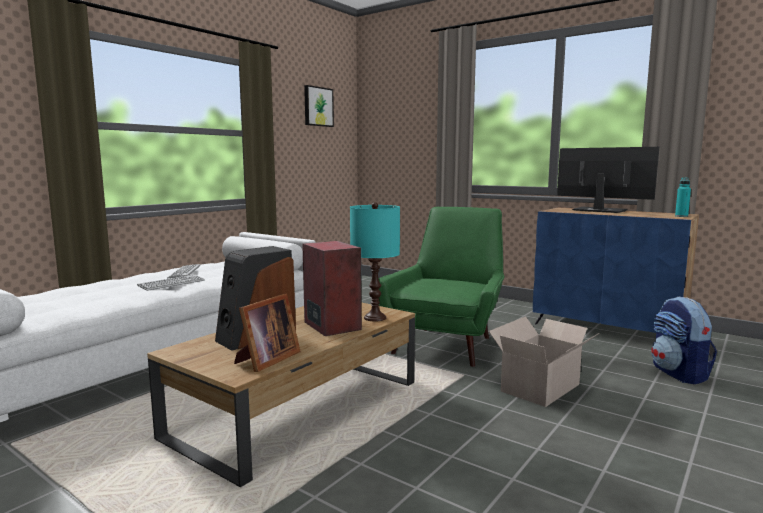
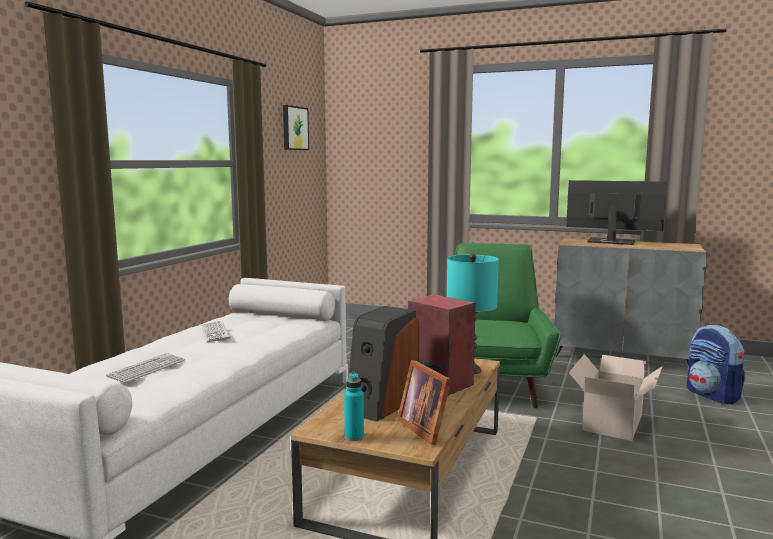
camera: 15 degrees left, 0 degrees up
keyboard [137,274,205,291] -> keyboard moved to [106,353,185,383]
picture frame [234,293,301,372] -> picture frame turned 135 degrees clockwise [397,360,451,445]
blue cabinet [533,208,699,333] -> grey cabinet [554,238,707,366]
turquoise bottle [675,177,691,217] -> turquoise bottle moved to [344,373,364,441]

